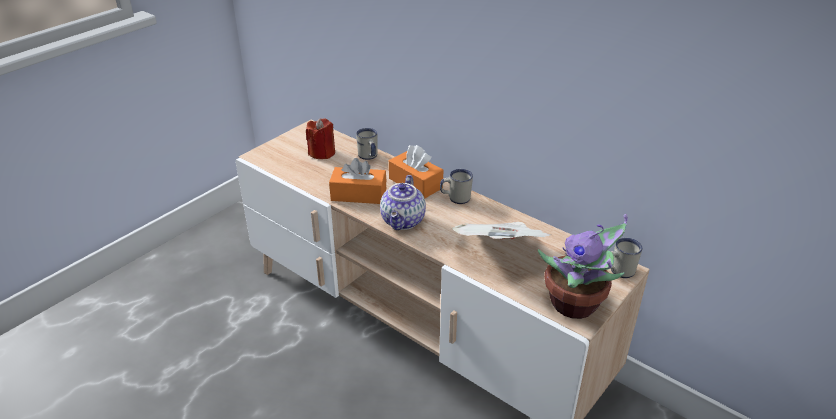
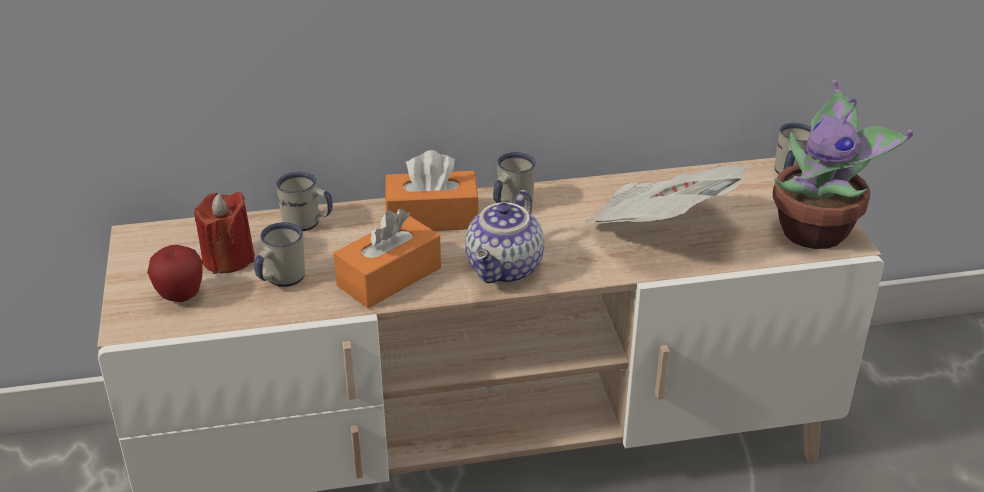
camera: 50 degrees left, 0 degrees up
teapot [380,175,426,230] -> teapot turned 60 degrees clockwise [465,190,544,284]
none -> apple [147,245,203,302]
none -> white mug [255,222,305,287]

